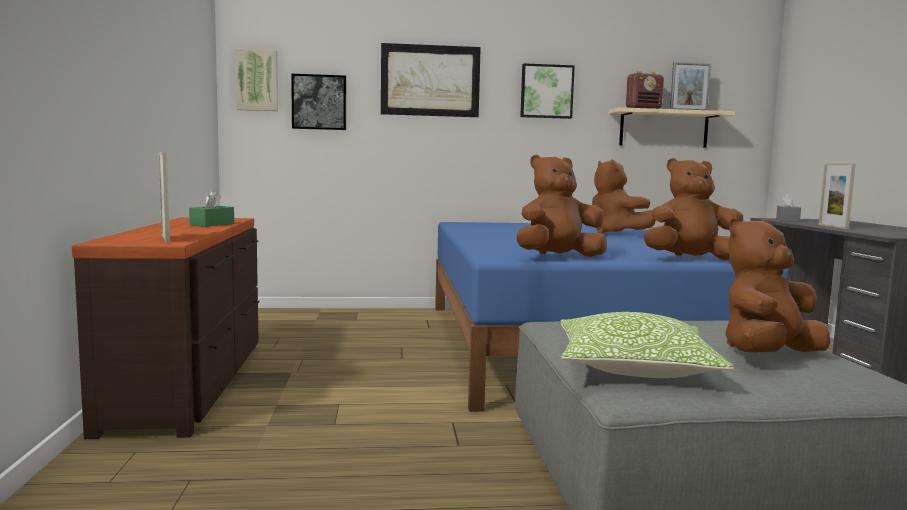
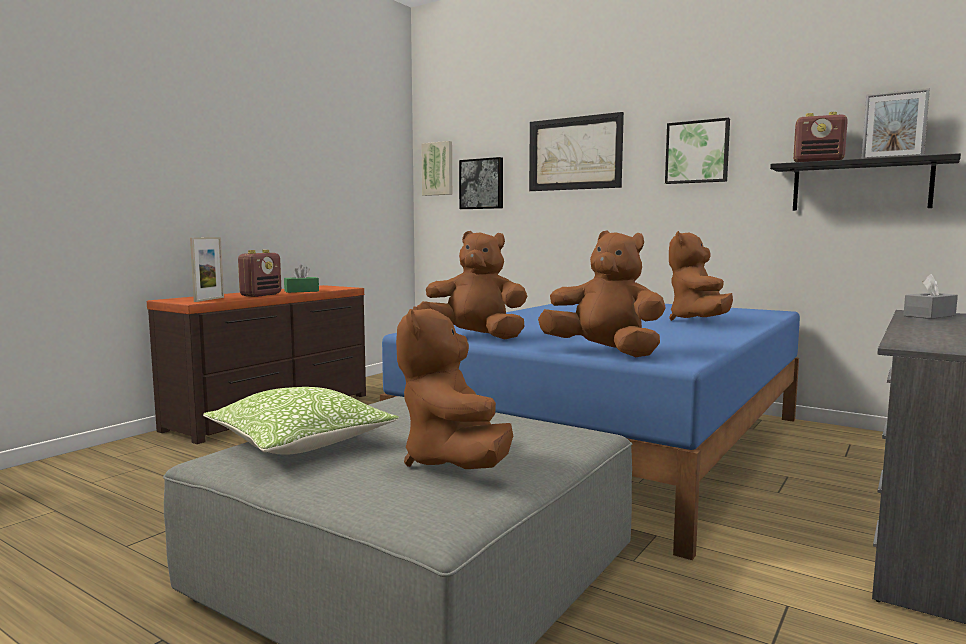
camera: 40 degrees right, 0 degrees up
beige shelf [609,107,735,148] -> black shelf [770,153,961,211]
brown plush toy [726,218,830,353] -> brown plush toy turned 105 degrees counterclockwise [396,307,513,469]
picture frame [819,163,856,229] -> none
none -> radio [238,250,281,297]

